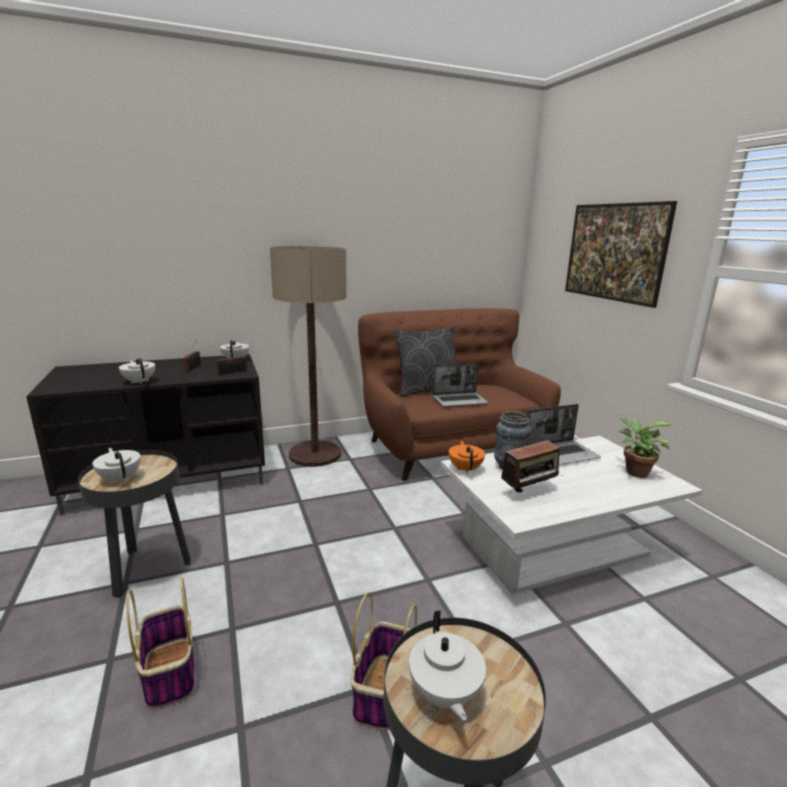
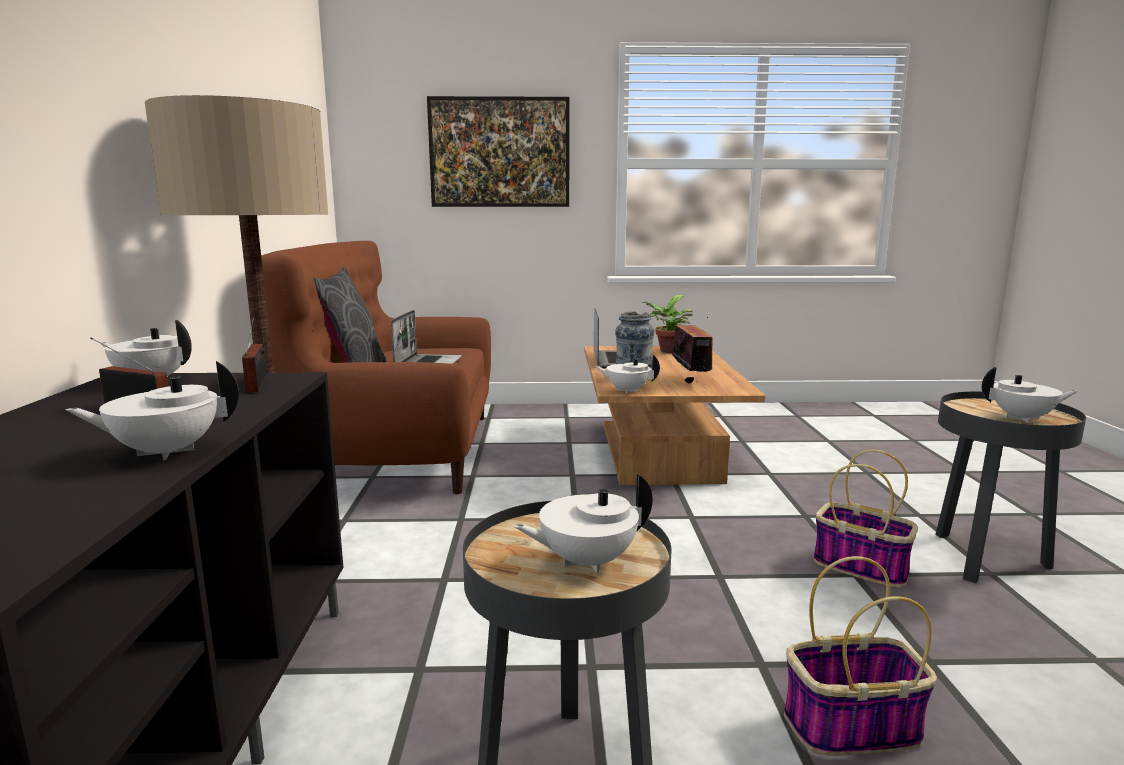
camera: 70 degrees left, 5 degrees down
white coffee table [441,436,703,595] -> brown coffee table [584,346,766,485]
orange teapot [449,440,485,473] -> white teapot [595,354,660,394]

